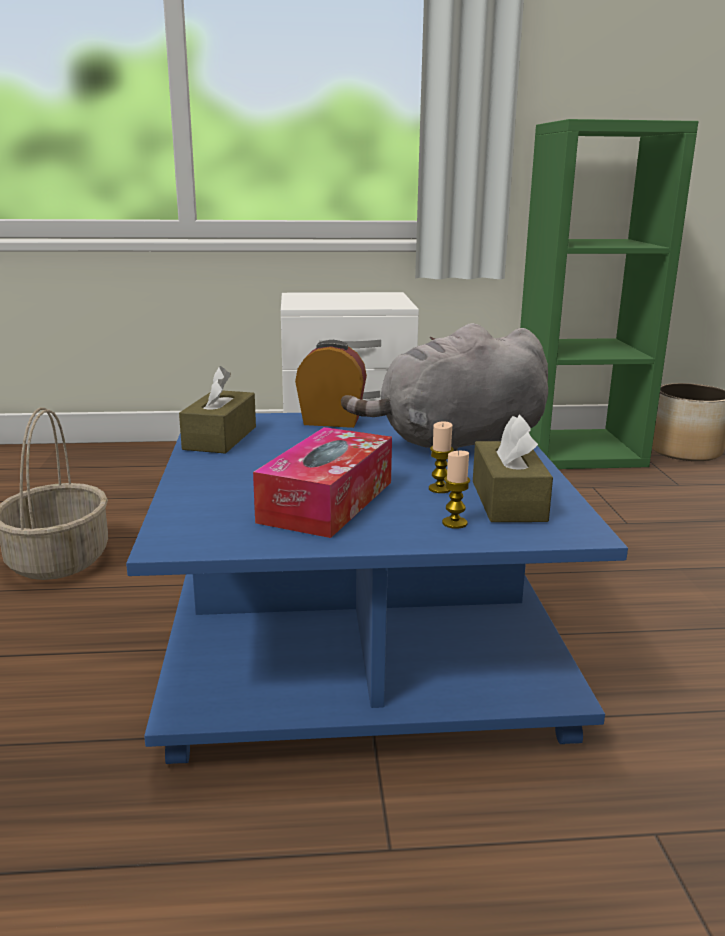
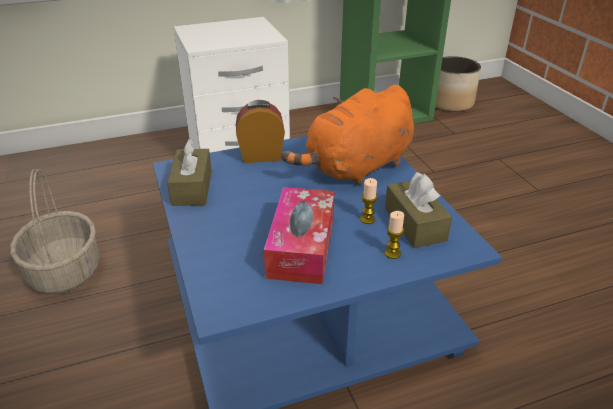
camera: 15 degrees left, 15 degrees up
grey plush toy [341,323,548,451] -> orange plush toy [281,85,414,186]

